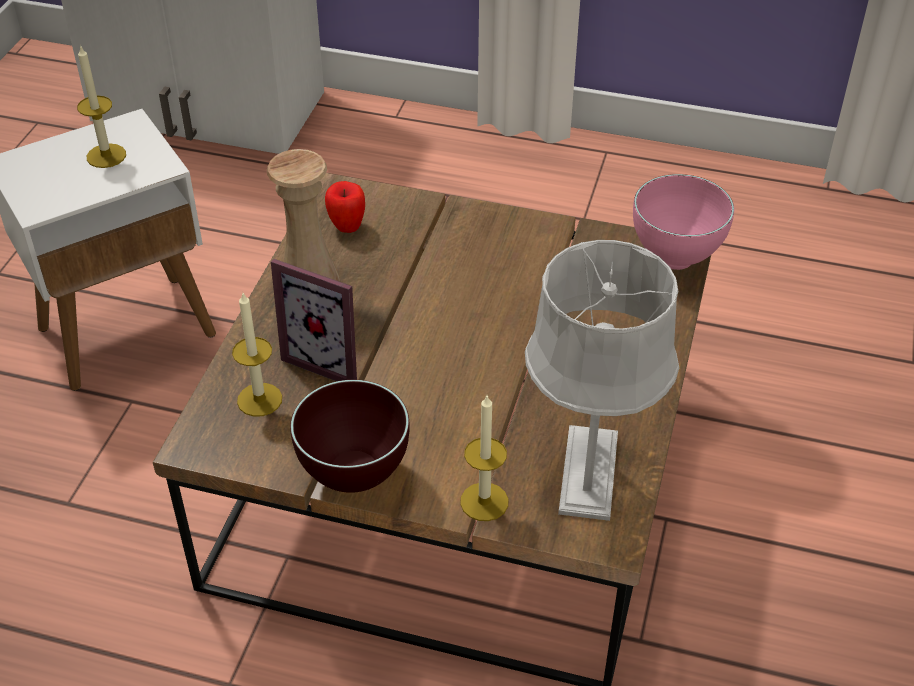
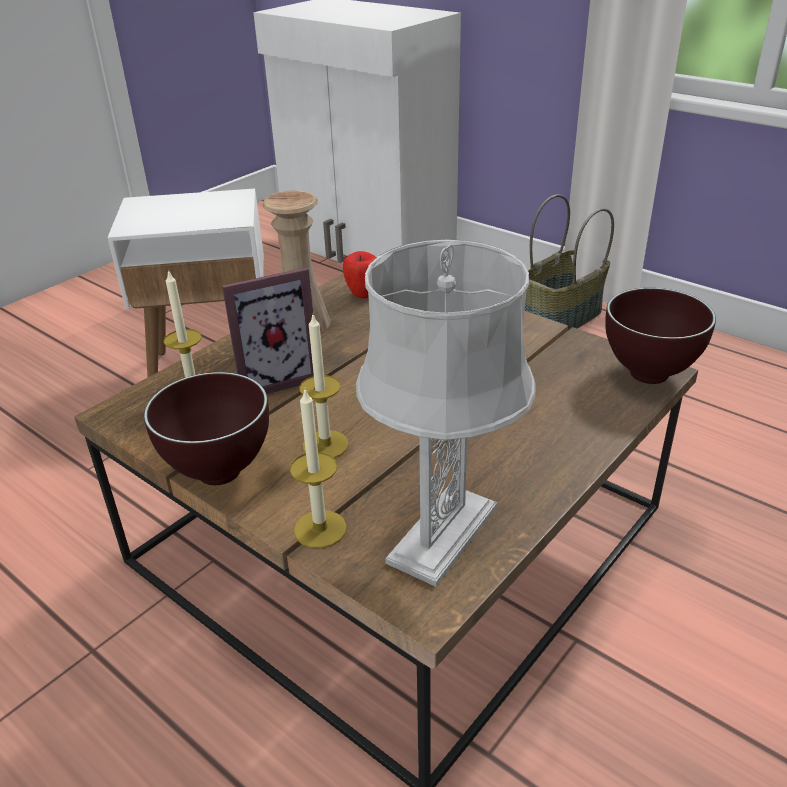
camera: 25 degrees right, 10 degrees down
candle [77,45,126,168] -> candle moved to [299,315,349,458]
picture frame [271,259,357,381] -> picture frame turned 75 degrees counterclockwise [222,267,314,394]
pink bowl [633,174,734,270] -> brown bowl [605,288,716,384]
none -> basket [525,194,614,330]

